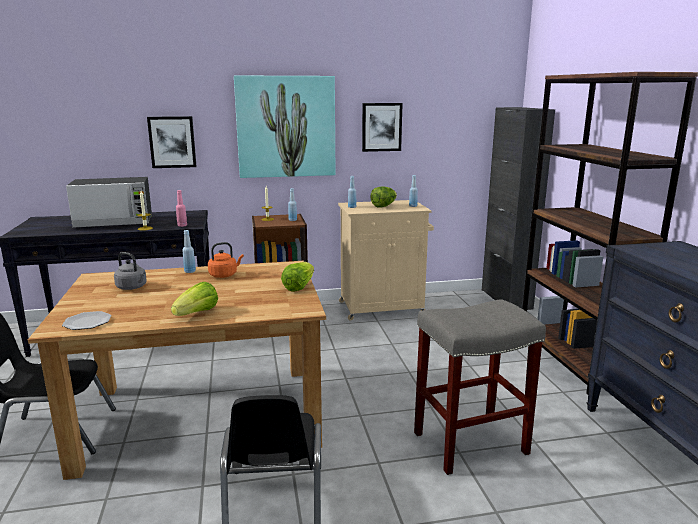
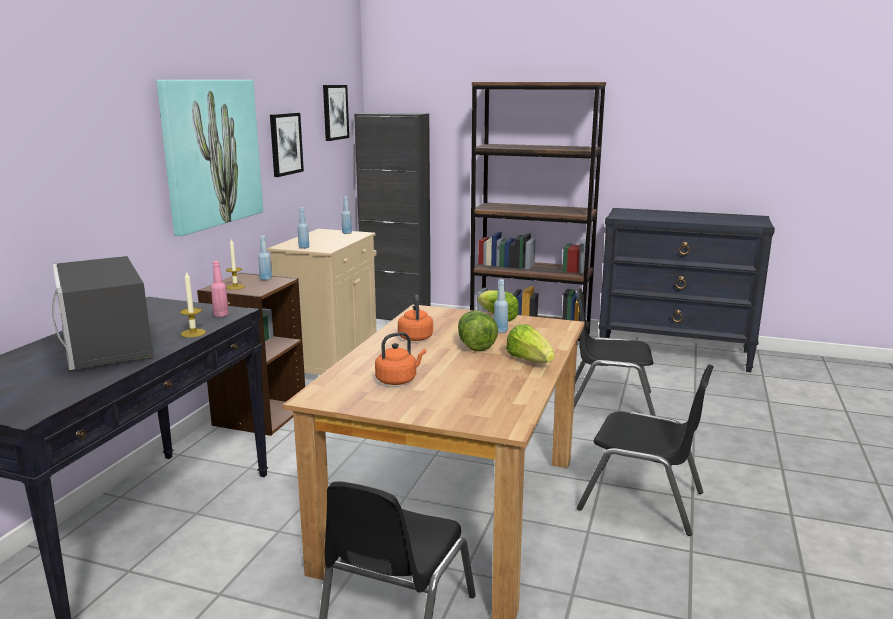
camera: 60 degrees left, 0 degrees up
plate [62,311,112,330] -> none
microwave [66,177,152,228] -> microwave turned 135 degrees clockwise [52,256,153,370]
grey kettle [114,252,147,290] -> orange kettle [375,332,426,385]
picture [147,116,197,168] -> picture moved to [323,85,349,141]
blue bottle [182,230,196,273] -> blue bottle moved to [494,279,508,333]
lettuce [370,186,397,208] -> lettuce moved to [458,311,498,351]
grey stool [414,299,546,475] -> black chair [574,288,656,416]

